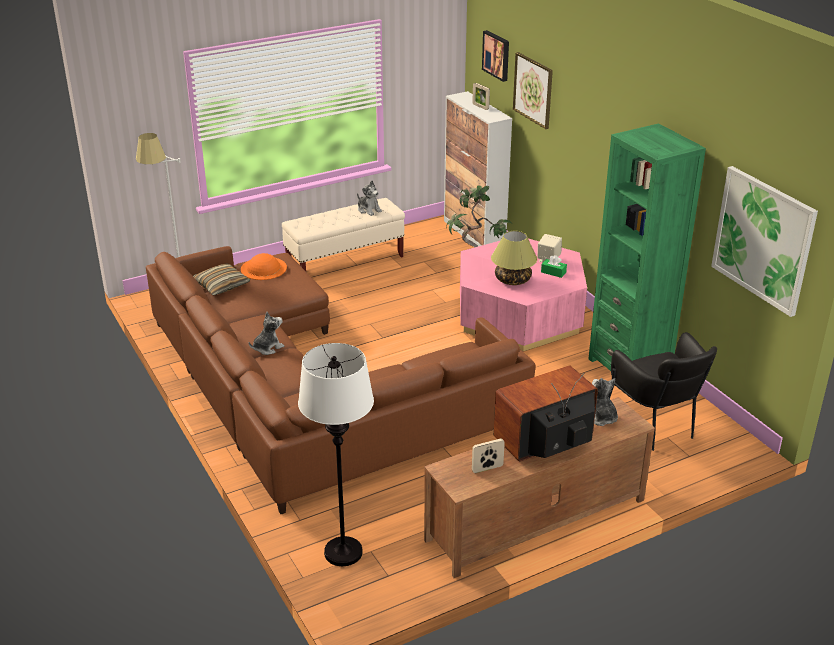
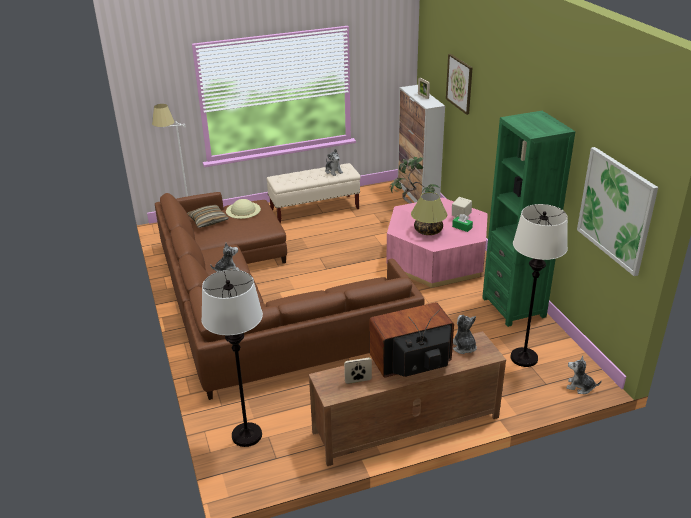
camera: 10 degrees right, 0 degrees up
orange hat [241,253,287,280] -> beige hat [226,199,261,219]
picture [482,30,509,82] -> none
black armchair [608,332,717,451] -> white floor lamp [510,204,568,367]
none -> plush toy [567,356,601,394]

